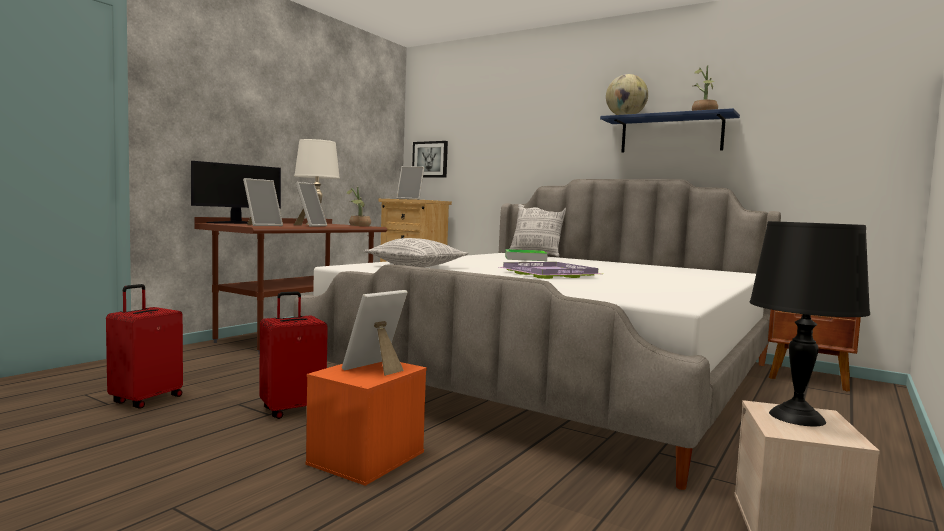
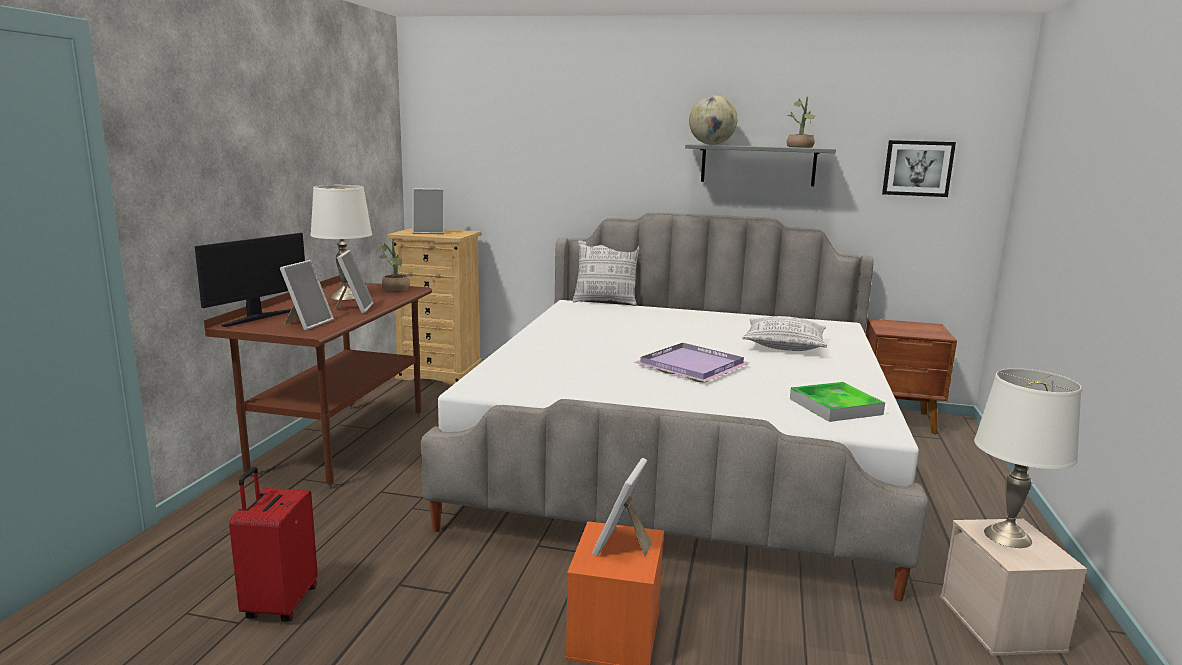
camera: 20 degrees left, 10 degrees up
red suitcase [259,291,328,419] -> none
pillow [363,238,468,267] -> pillow moved to [742,316,827,351]
picture [412,141,448,178] -> picture moved to [882,140,956,197]
tray [505,249,548,261] -> tray moved to [790,382,885,422]
blue shelf [600,108,740,153] -> grey shelf [685,144,836,186]
black table lamp [750,221,870,426] -> white table lamp [974,368,1082,548]

